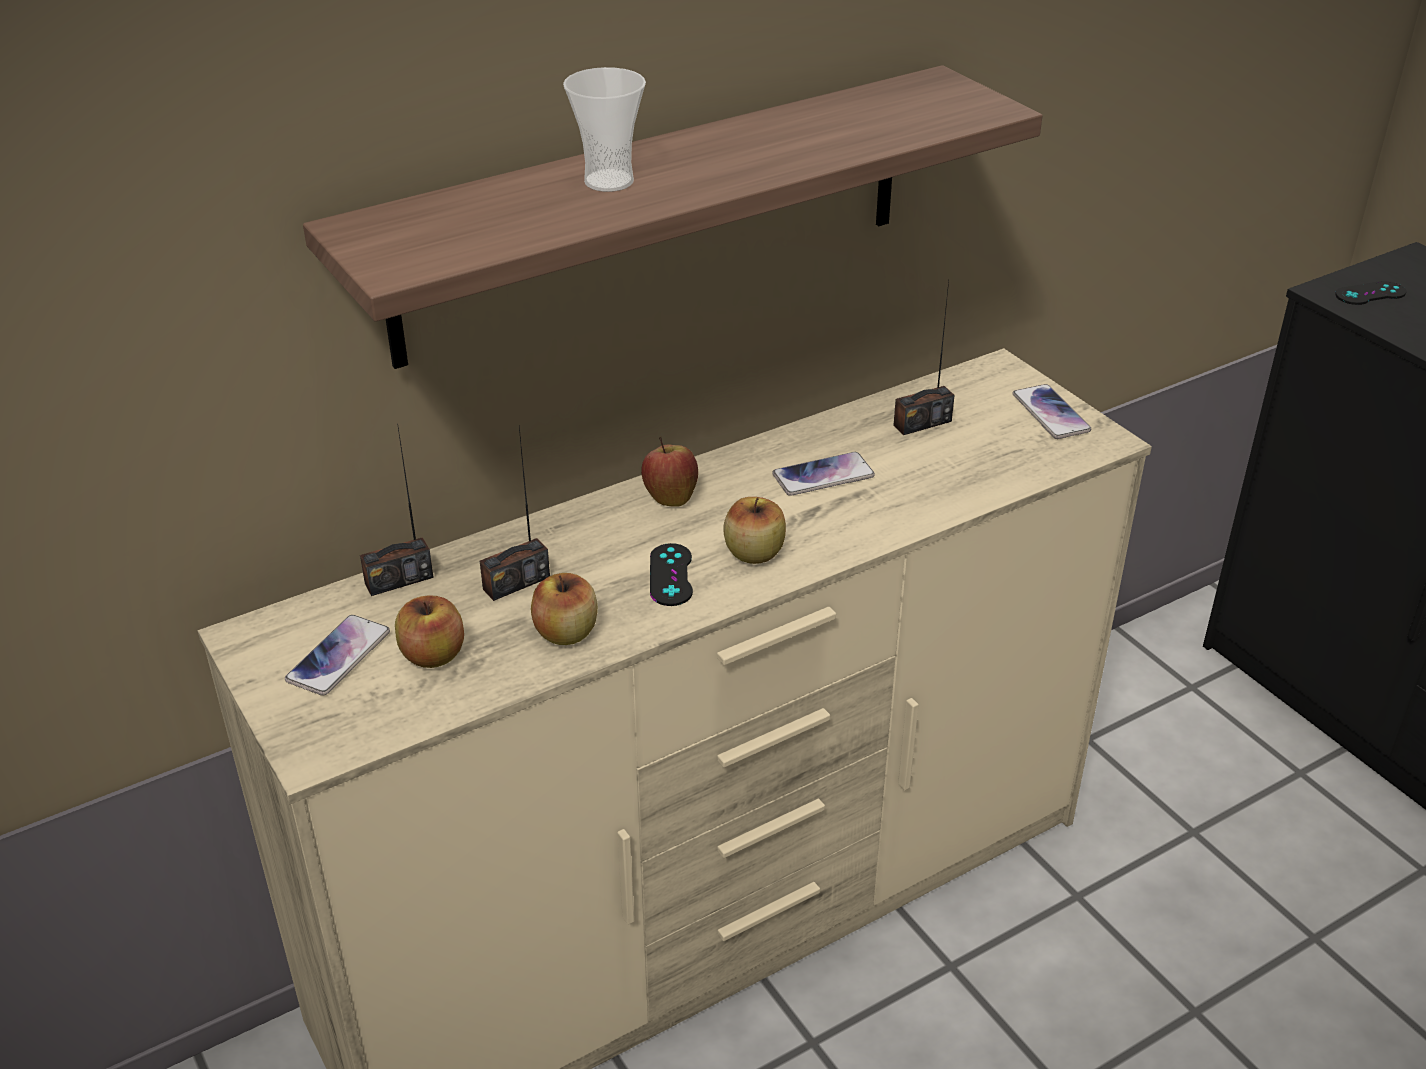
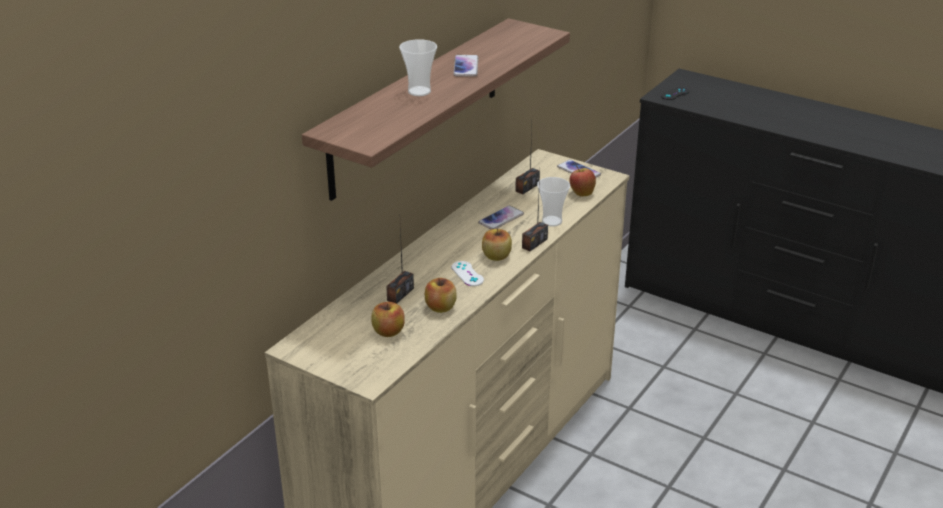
camera: 25 degrees left, 5 degrees down
phone [285,615,390,696] -> phone moved to [453,55,478,77]
radio [360,424,434,596] -> radio moved to [522,173,548,251]
apple [641,436,698,506] -> apple moved to [569,165,596,196]
black game controller [650,543,693,606] -> white game controller [452,261,484,286]
none -> cup [537,177,570,227]

